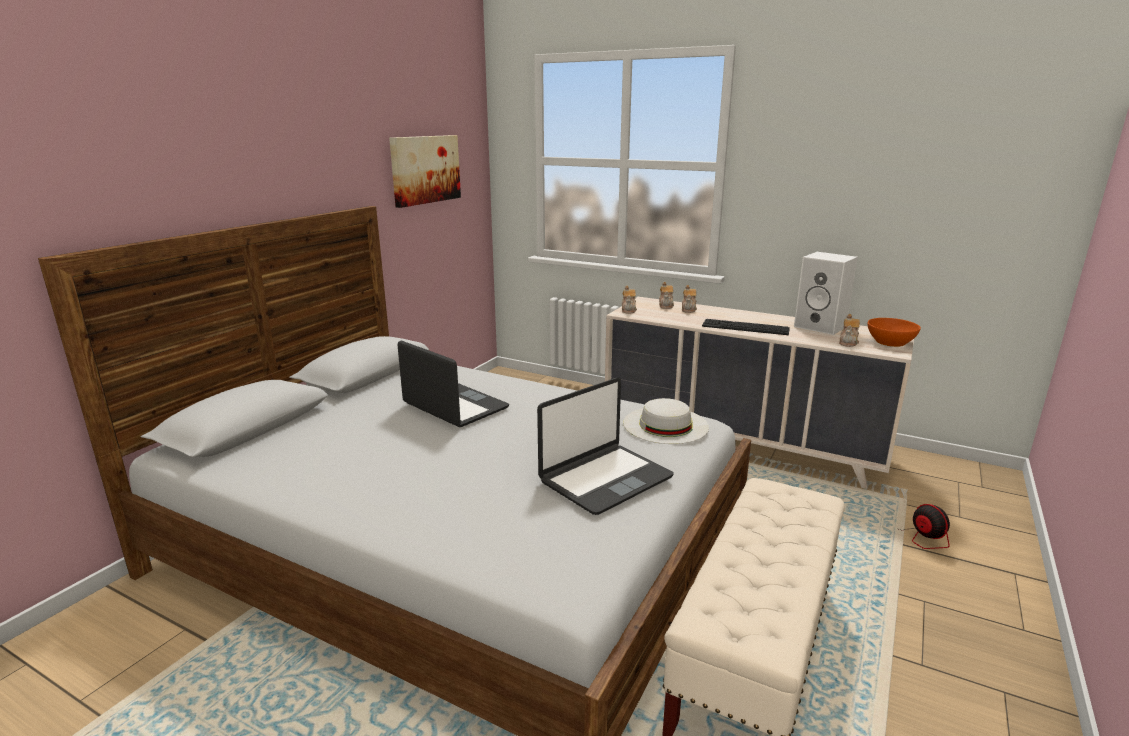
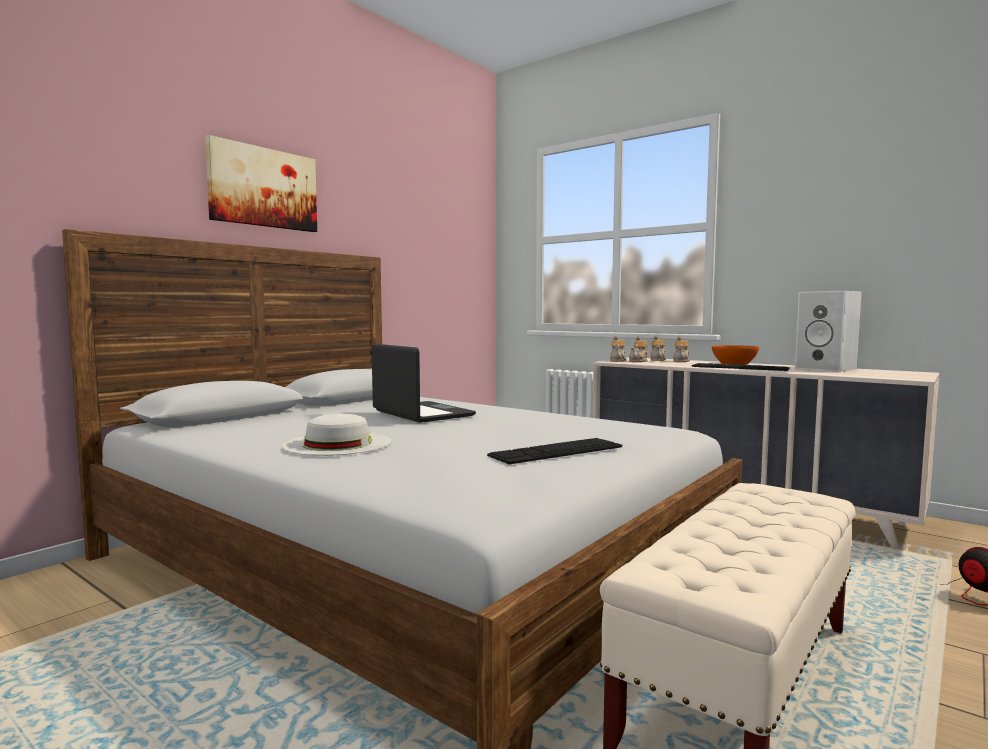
camera: 10 degrees right, 15 degrees down
picture [389,135,461,208] -> picture moved to [205,135,317,232]
laptop [537,378,674,515] -> keyboard [487,438,622,464]
white hat [623,398,709,444] -> white hat moved to [282,414,391,456]
teapot [839,314,860,347] -> teapot moved to [629,336,648,362]
orange bowl [868,318,921,347] -> orange bowl moved to [712,345,759,365]

